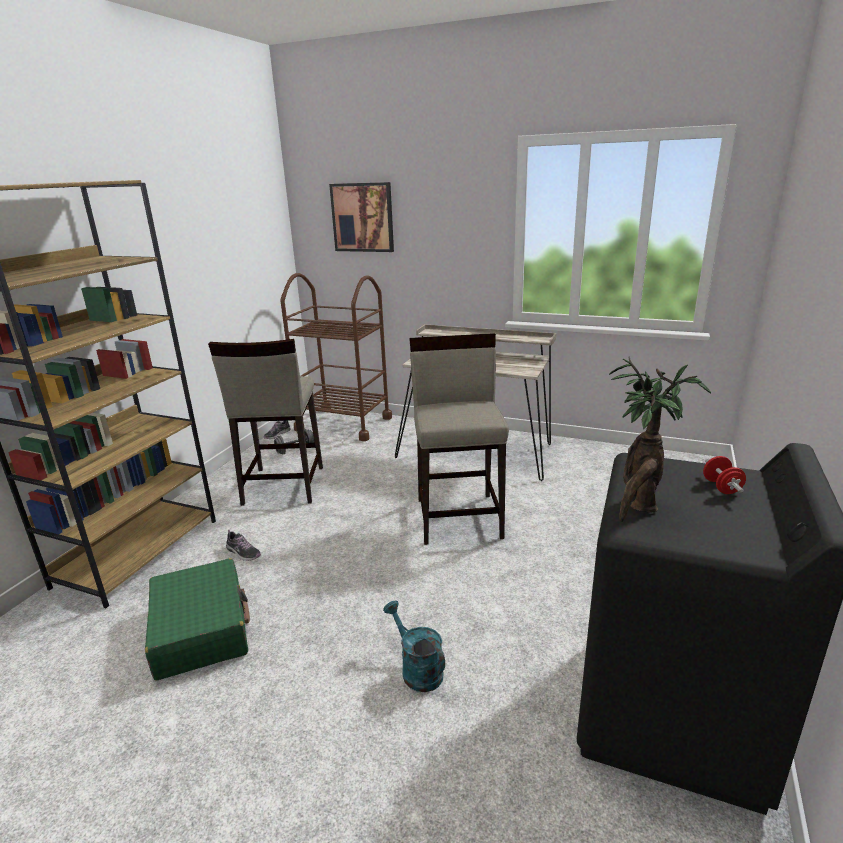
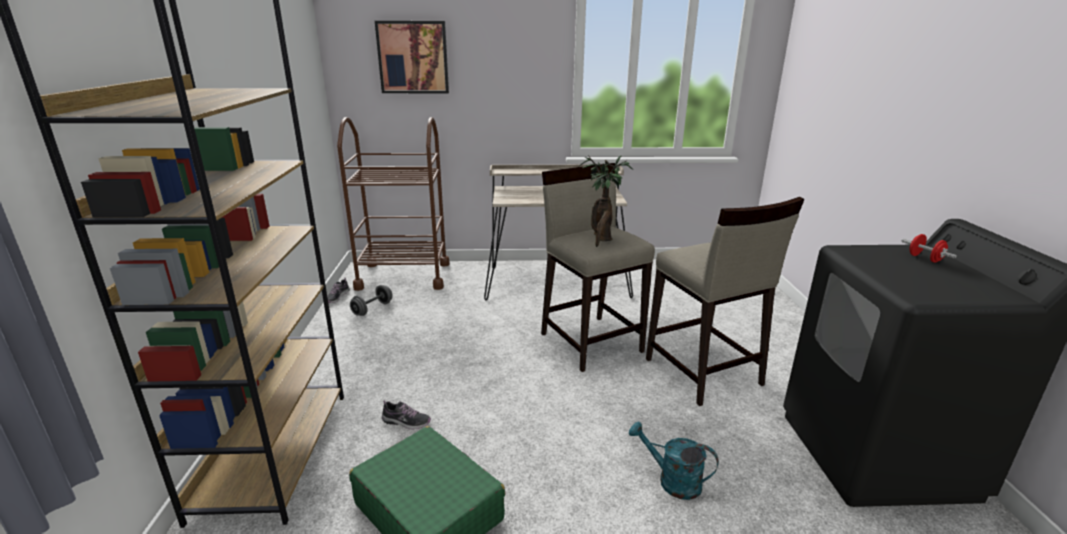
camera: 25 degrees left, 0 degrees up
beige stool [208,339,323,506] -> beige stool moved to [646,197,804,406]
potted plant [609,357,711,522] -> potted plant moved to [579,155,633,247]

